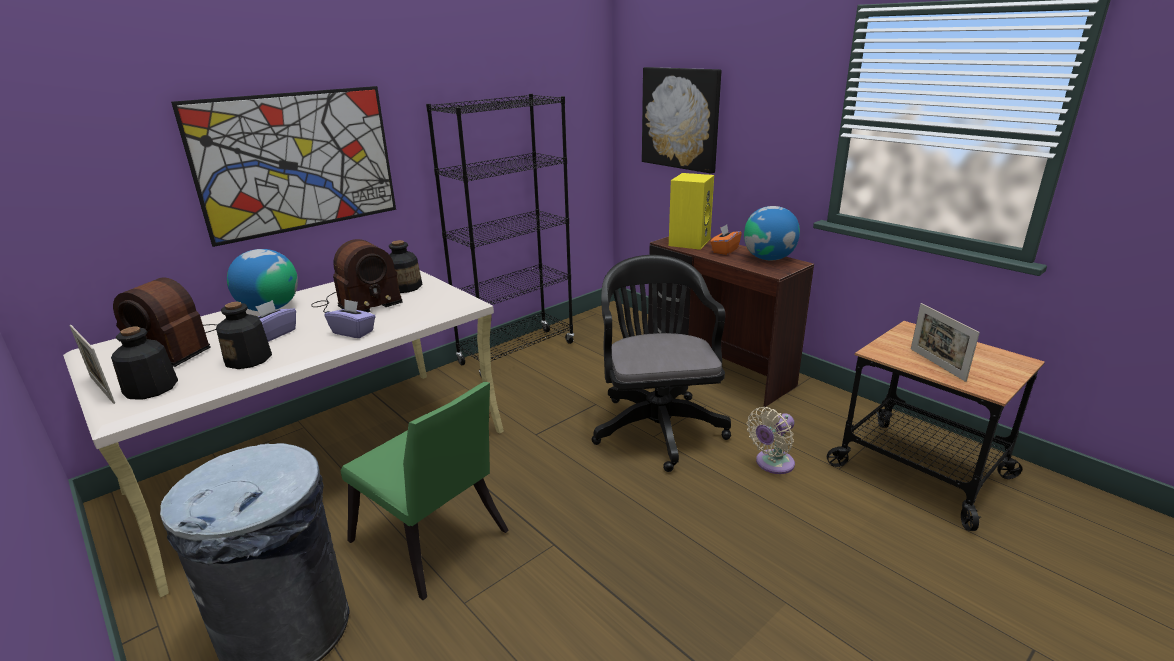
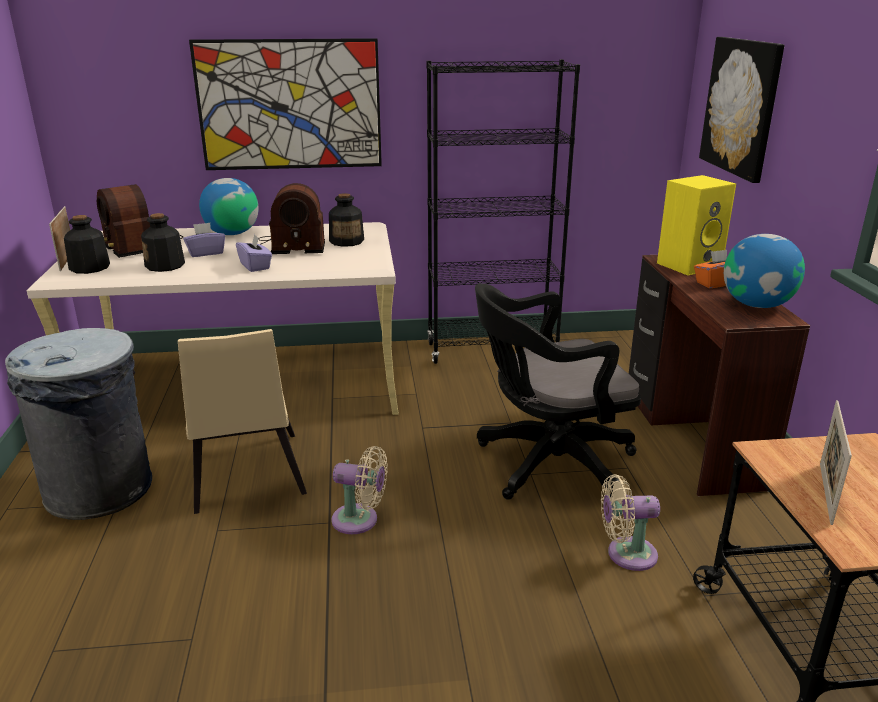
camera: 35 degrees right, 0 degrees up
green chair [341,382,509,600] -> beige chair [178,329,307,514]
black office chair [592,255,731,472] -> black office chair turned 135 degrees counterclockwise [475,283,641,500]
none -> beige fan [331,446,388,534]

